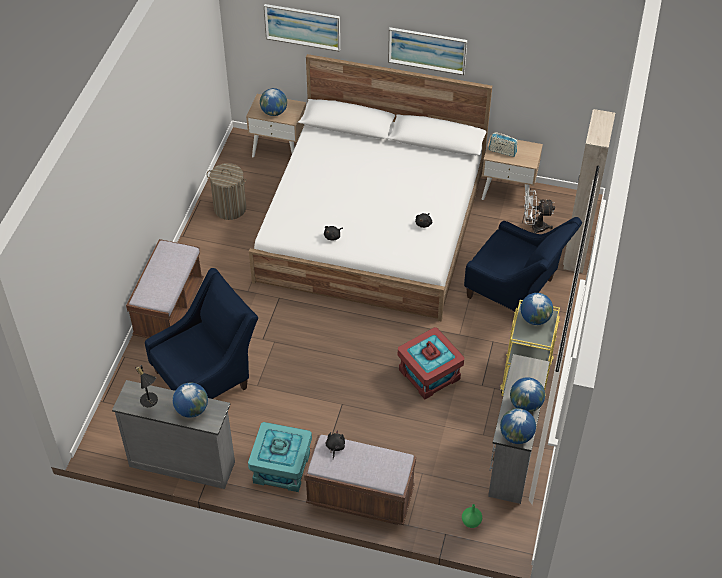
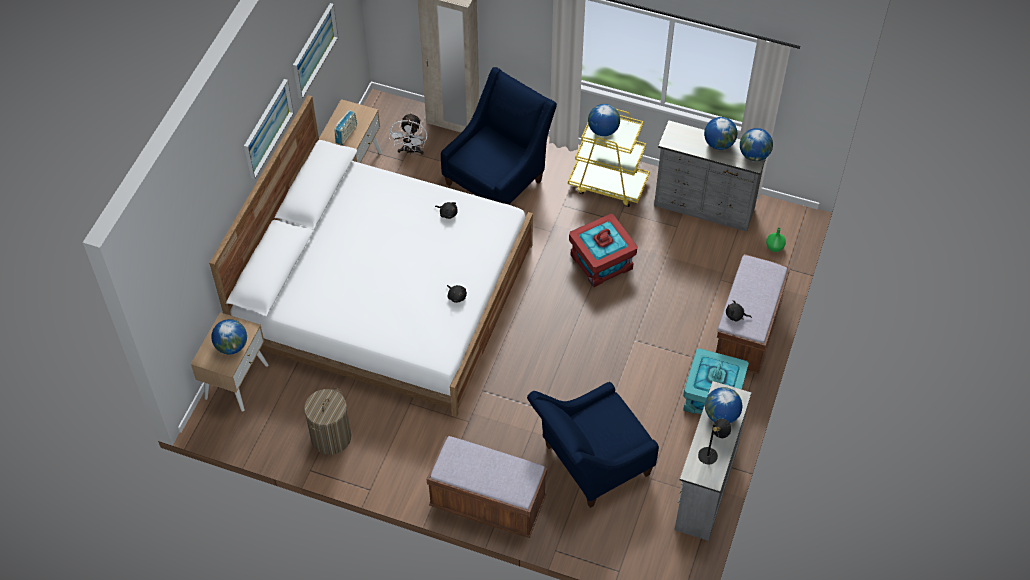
camera: 85 degrees left, 5 degrees up
blue armchair [145,268,258,399] -> blue armchair turned 90 degrees counterclockwise [527,382,659,508]
picture [264,4,340,51] -> picture moved to [293,3,338,99]

